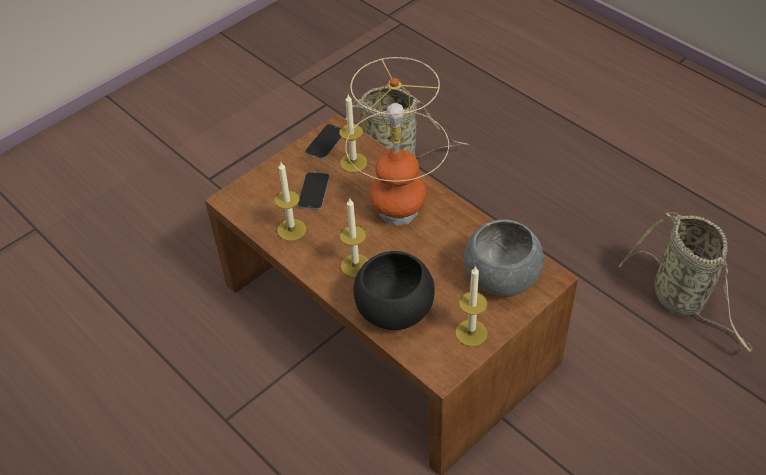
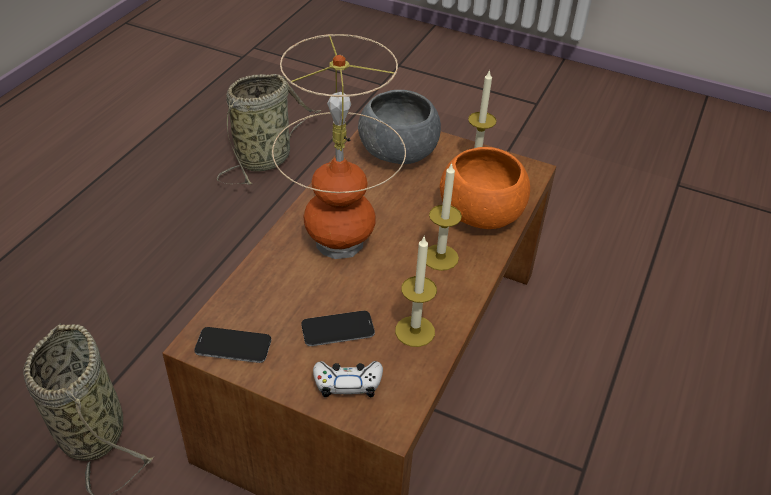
camera: 115 degrees left, 5 degrees down
candle [339,95,367,173] -> none
black bowl [354,251,435,330] -> orange bowl [440,147,530,229]
none -> white game controller [313,361,383,397]

